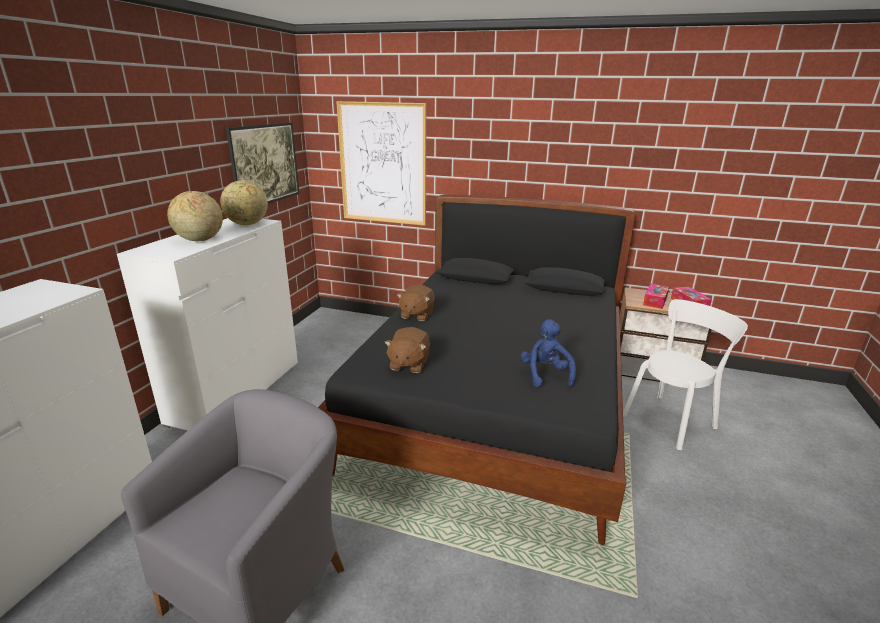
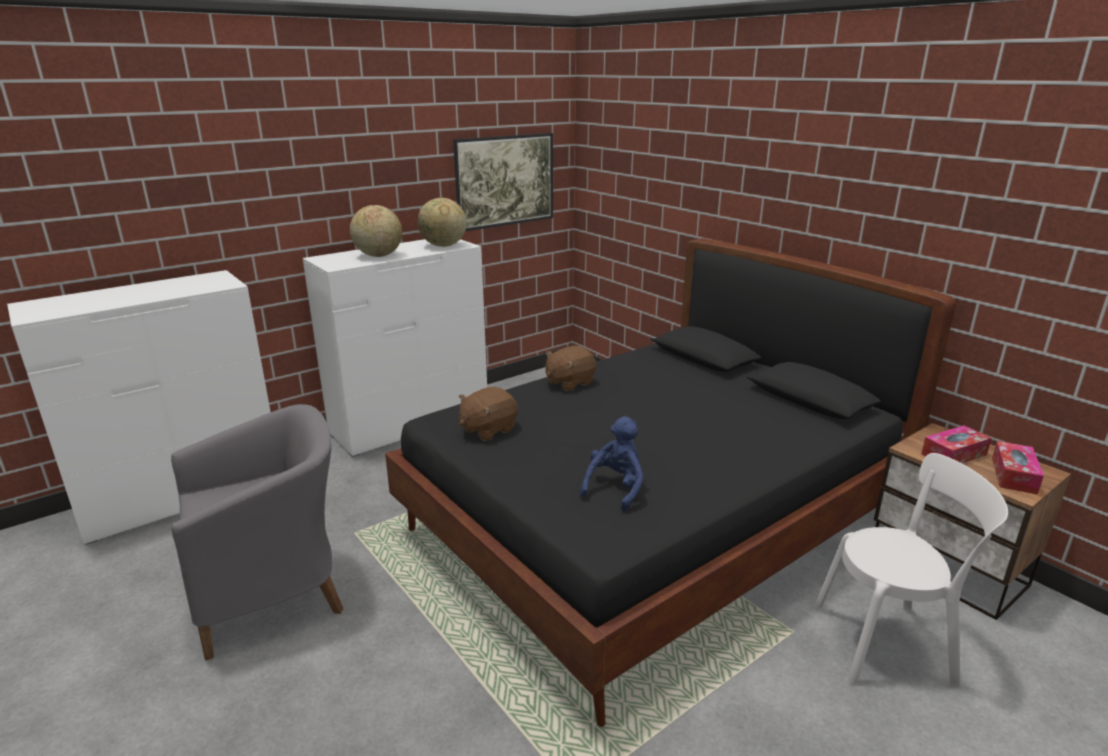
camera: 35 degrees right, 0 degrees up
picture [336,101,426,226] -> none

